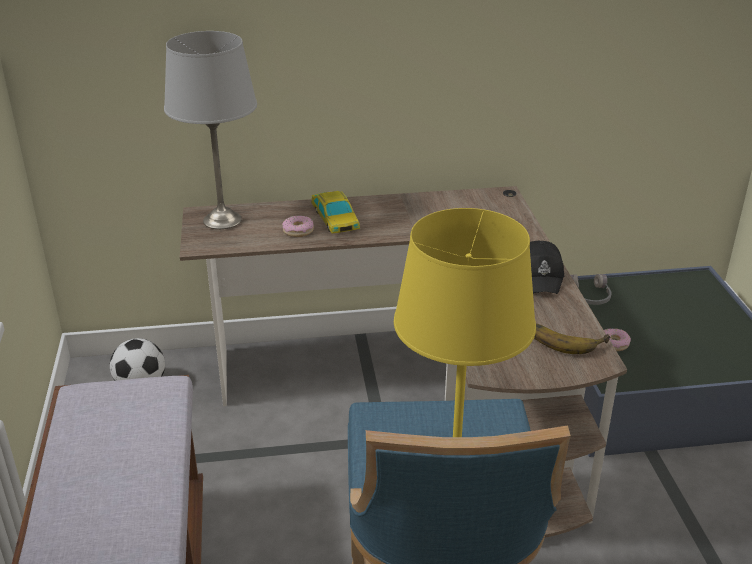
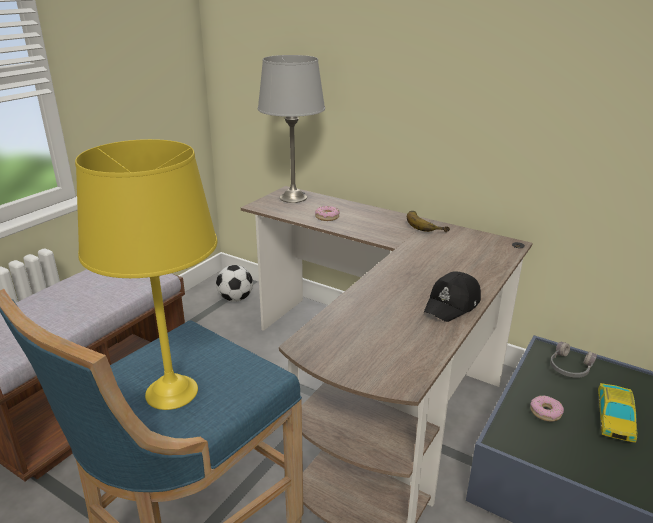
camera: 40 degrees right, 5 degrees down
toy car [311,191,360,234] -> toy car moved to [598,383,637,443]
banana [534,324,610,354] -> banana moved to [407,211,450,232]

